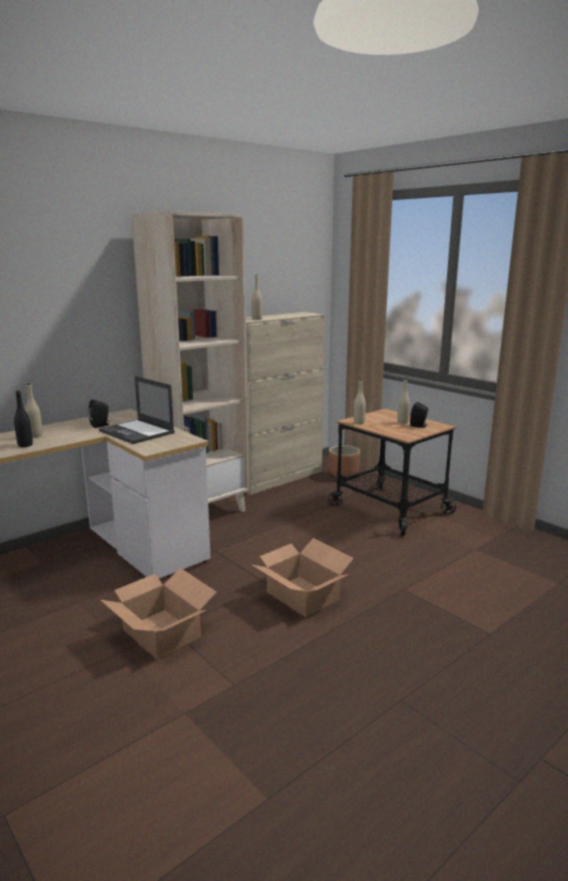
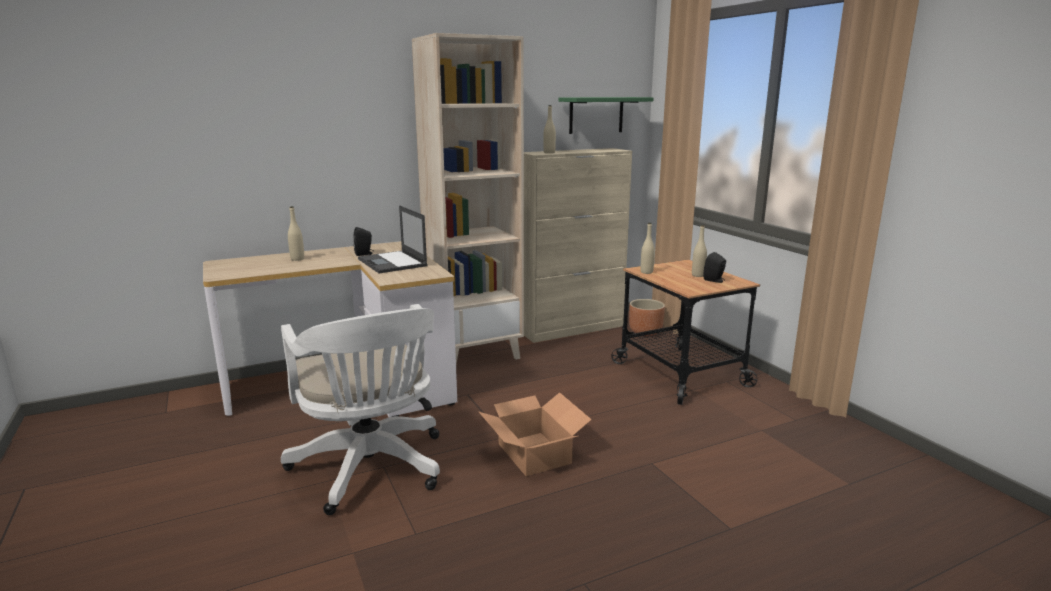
camera: 15 degrees right, 0 degrees up
black bottle [14,390,33,447] -> none
cardboard box [101,568,216,659] -> white office chair [281,304,440,515]
none -> green shelf [558,97,654,134]

